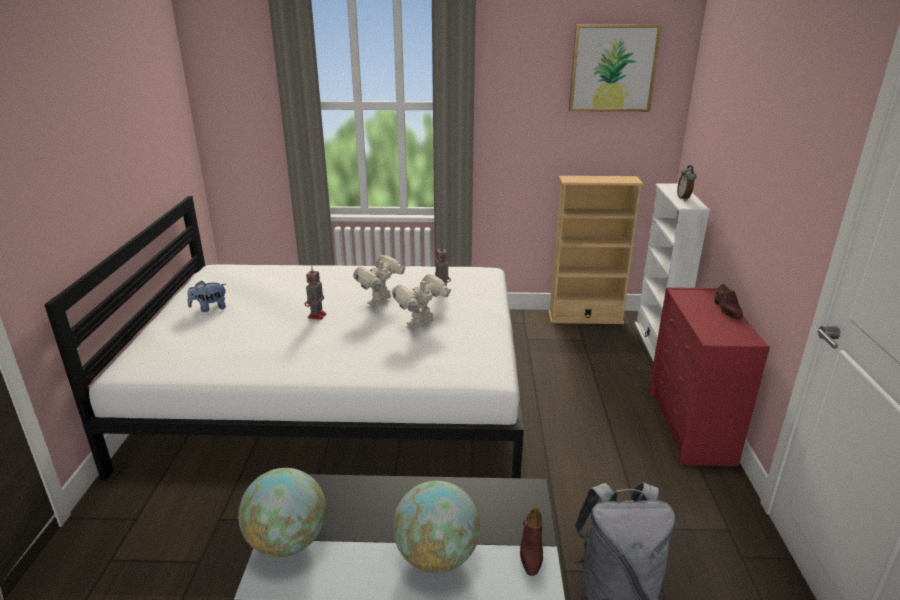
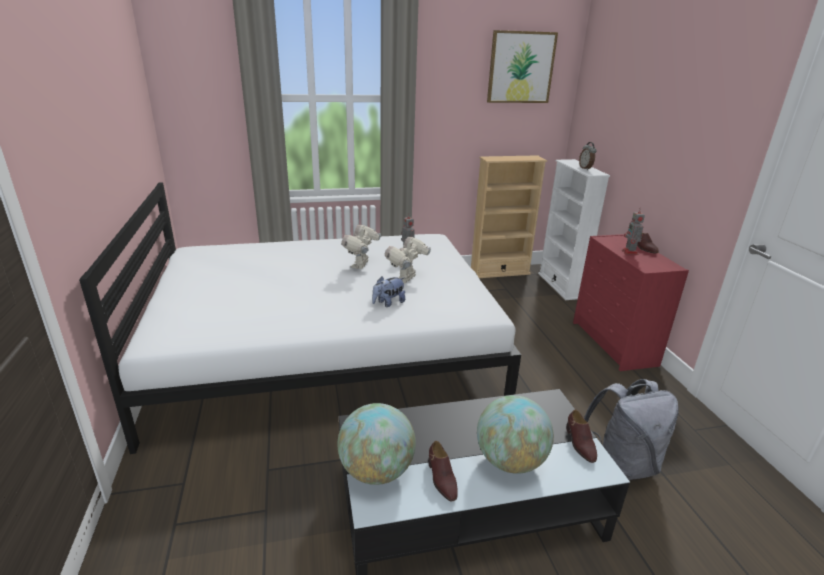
camera: 15 degrees left, 0 degrees up
plush toy [188,281,226,312] -> plush toy moved to [372,276,405,307]
toy robot [305,266,326,320] -> toy robot moved to [622,209,645,255]
none -> brown shoe [428,441,458,501]

